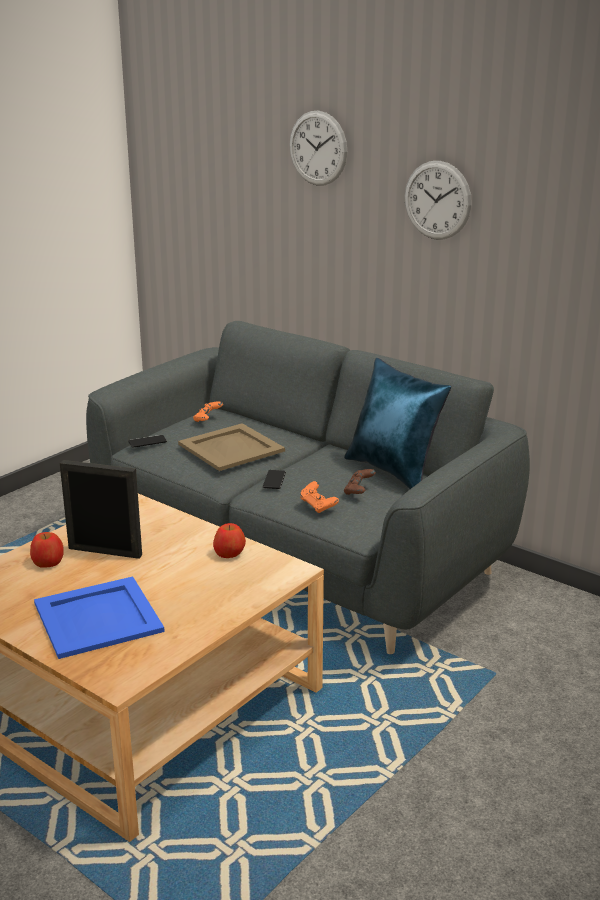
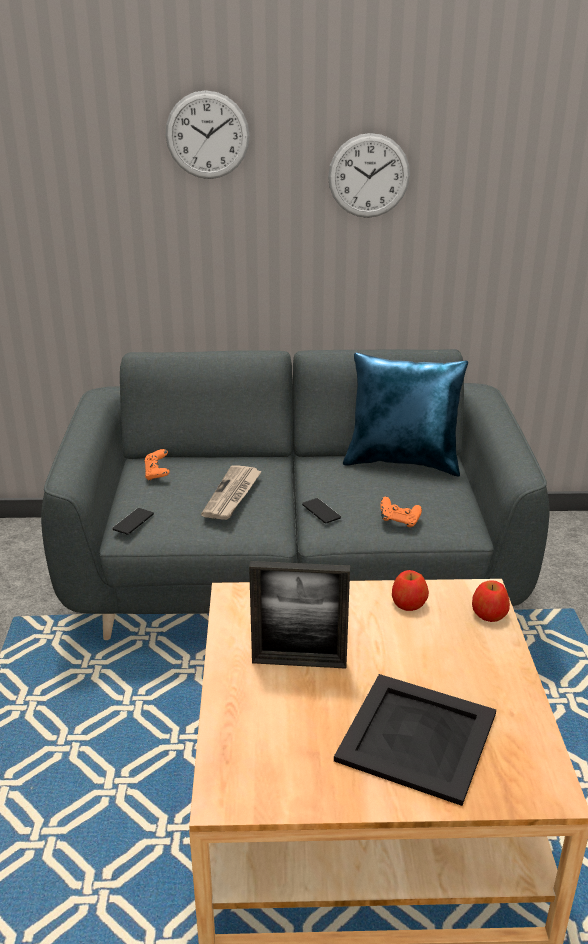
camera: 40 degrees left, 5 degrees up
apple [30,532,64,568] -> apple moved to [472,581,510,622]
blue tray [34,577,165,659] -> black tray [334,674,496,806]
picture frame [60,460,142,559] -> picture frame turned 150 degrees counterclockwise [249,561,350,669]
beige tray [178,423,285,471] -> newspaper [201,465,262,520]
brown game controller [344,469,376,495] -> none

